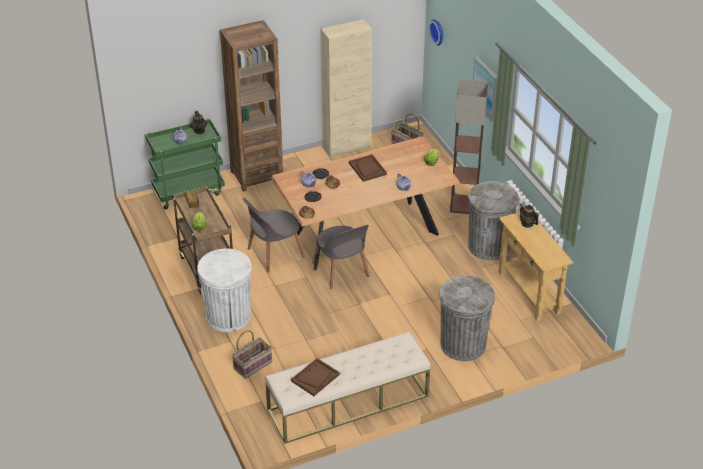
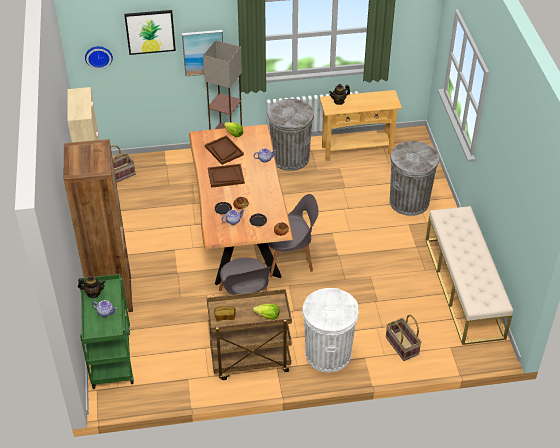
camera: 75 degrees left, 5 degrees up
brown tray [291,358,340,396] -> brown tray moved to [205,135,244,165]
none -> picture [124,10,176,55]

